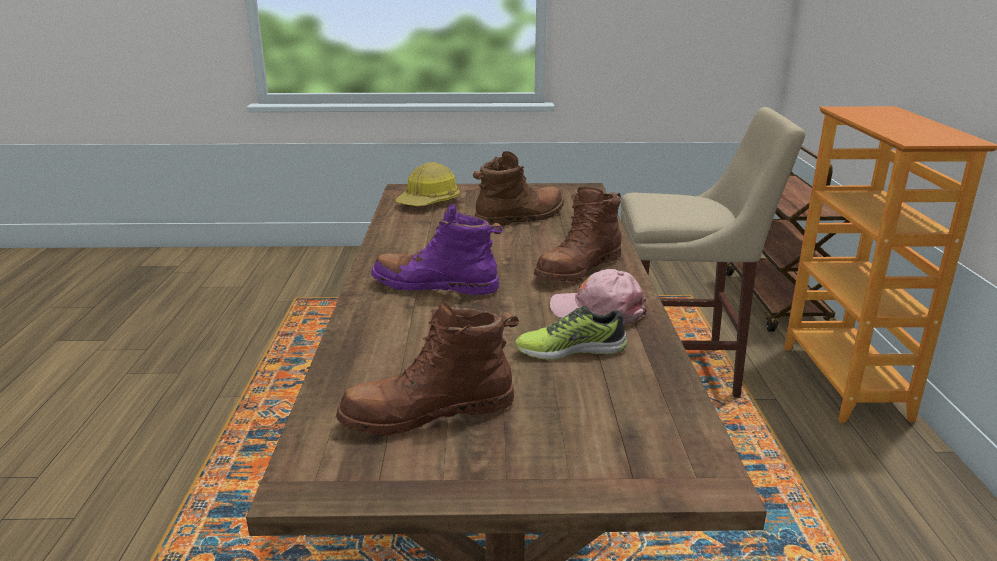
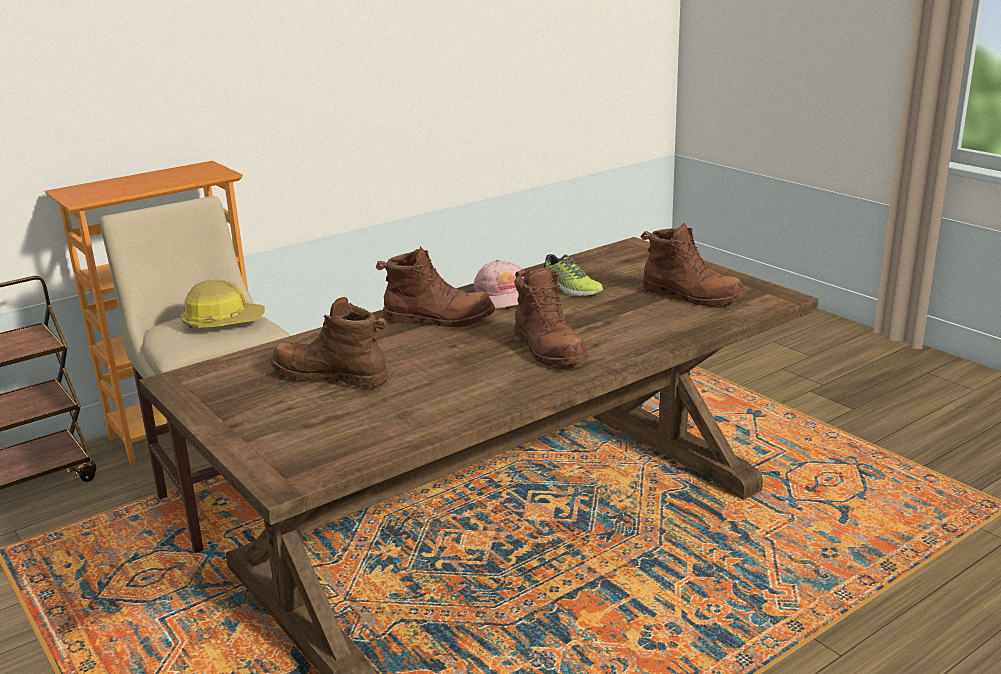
camera: 125 degrees left, 0 degrees up
purple boot [372,203,503,295] -> brown boot [514,267,588,366]
hard hat [396,162,460,206] -> hard hat moved to [180,280,265,328]

